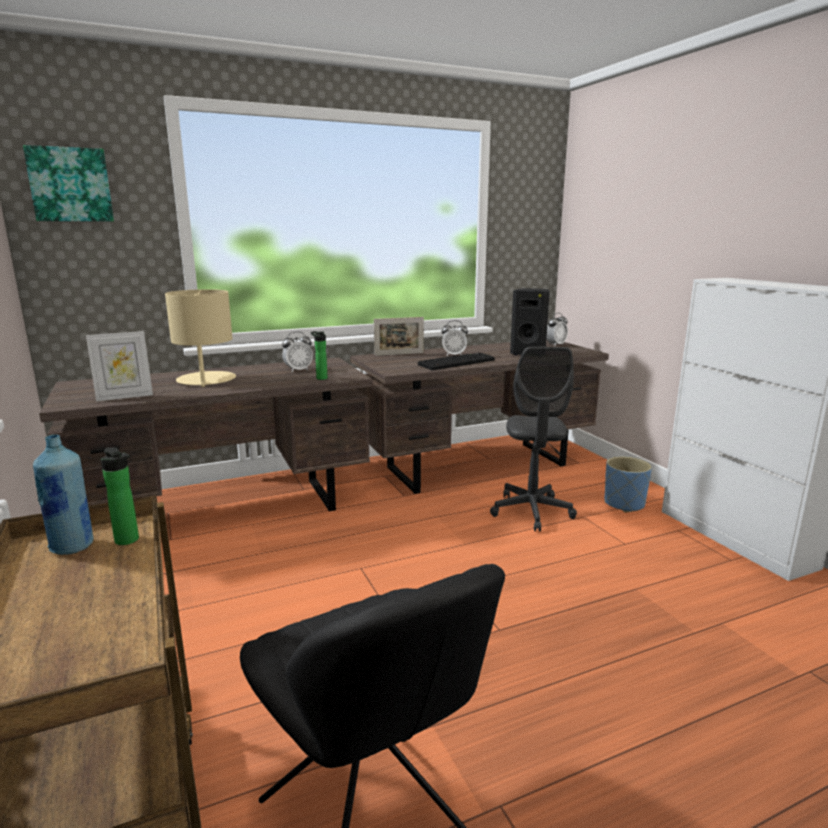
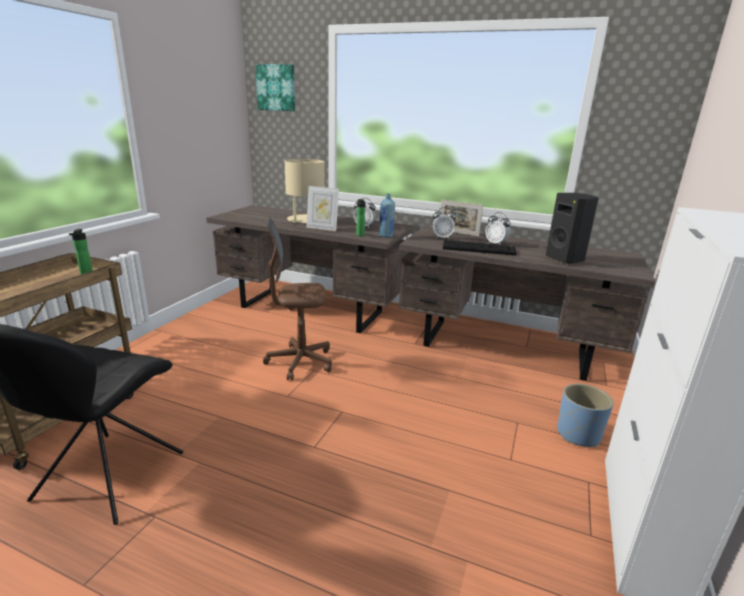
camera: 45 degrees right, 5 degrees up
blue bottle [33,434,93,555] -> blue bottle moved to [379,193,395,238]
picture frame [86,331,153,401] -> picture frame moved to [306,186,339,231]
grey office chair [490,347,577,532] -> none
alarm clock [546,313,568,346] -> alarm clock moved to [433,207,456,239]
none -> brown office chair [263,217,332,381]

